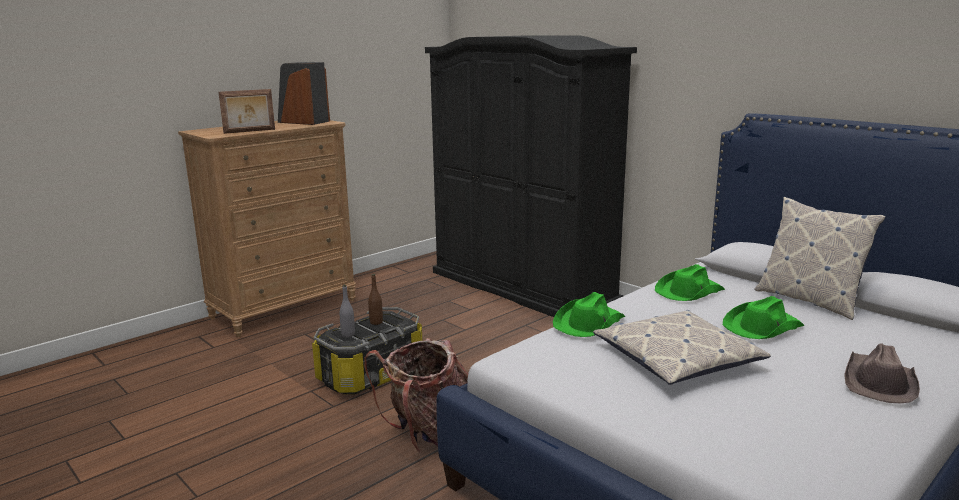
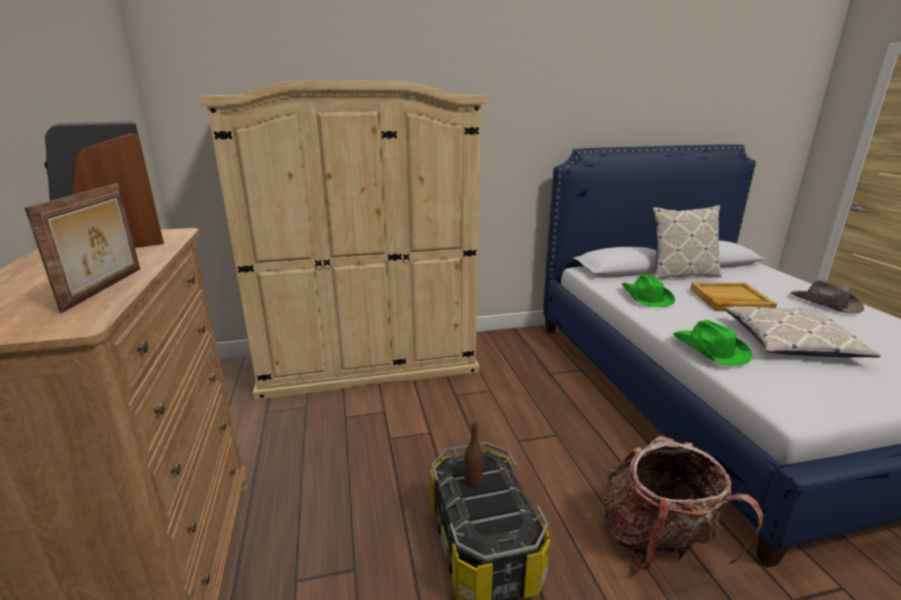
camera: 60 degrees left, 5 degrees up
grey bottle [340,285,355,338] -> none
black wardrobe [425,35,637,317] -> beige wardrobe [199,80,487,400]
green hat [723,296,804,339] -> beige tray [690,283,777,311]

